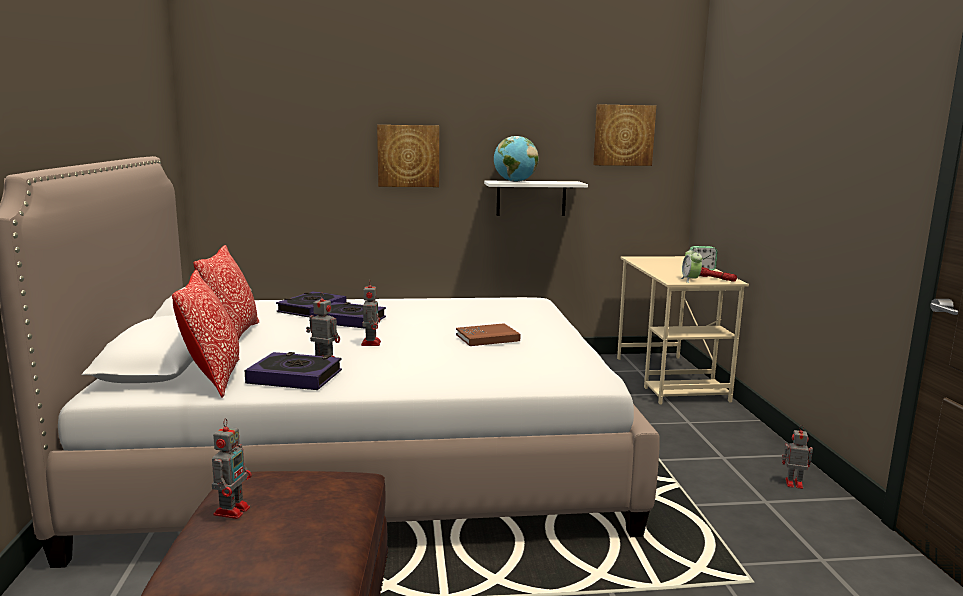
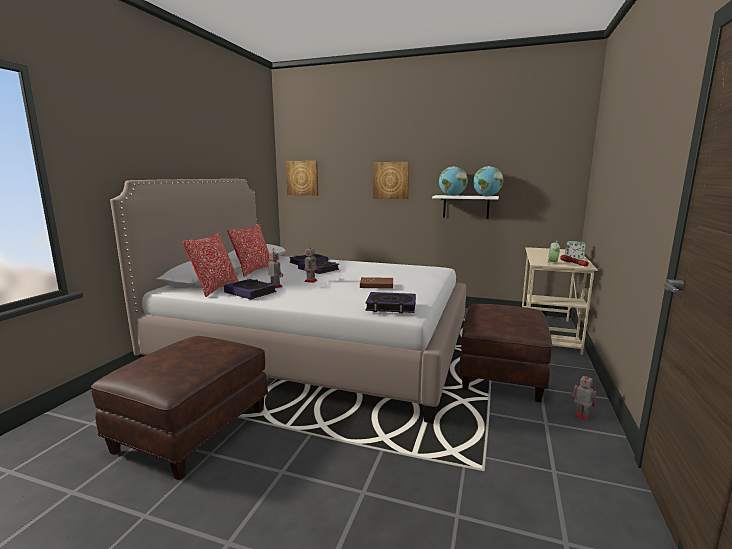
camera: 25 degrees right, 0 degrees up
toy robot [212,418,252,519] -> none
picture [593,104,656,166] -> picture moved to [286,161,318,195]
none -> book [366,292,416,313]
none -> brown ottoman [458,304,552,402]
none -> globe [473,166,503,196]

